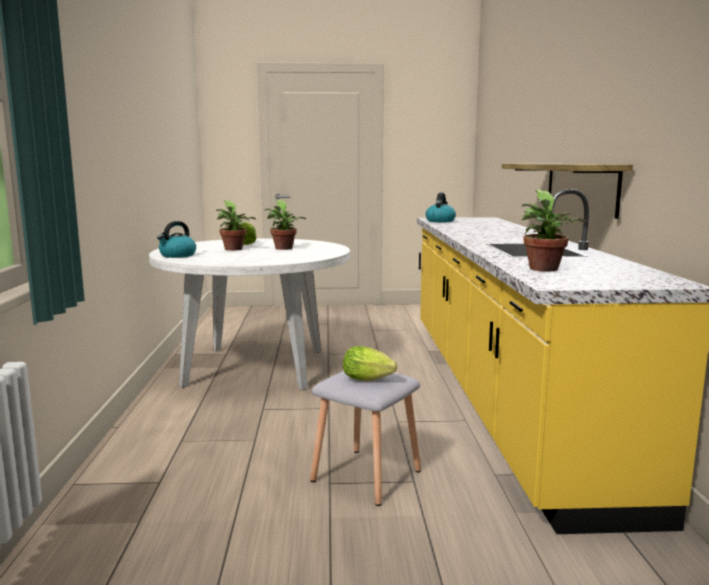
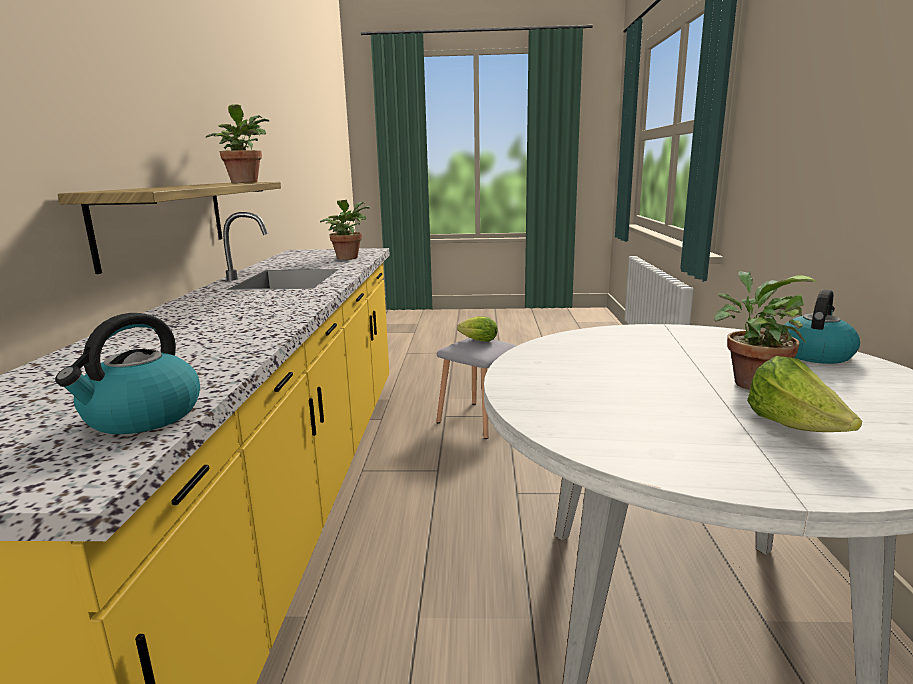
camera: 175 degrees left, 5 degrees up
potted plant [265,200,306,250] -> potted plant moved to [206,104,270,183]

